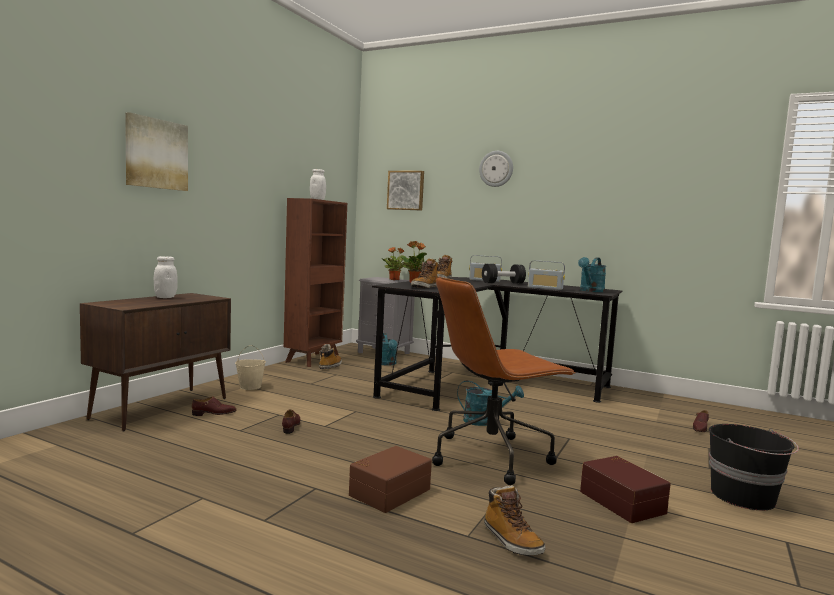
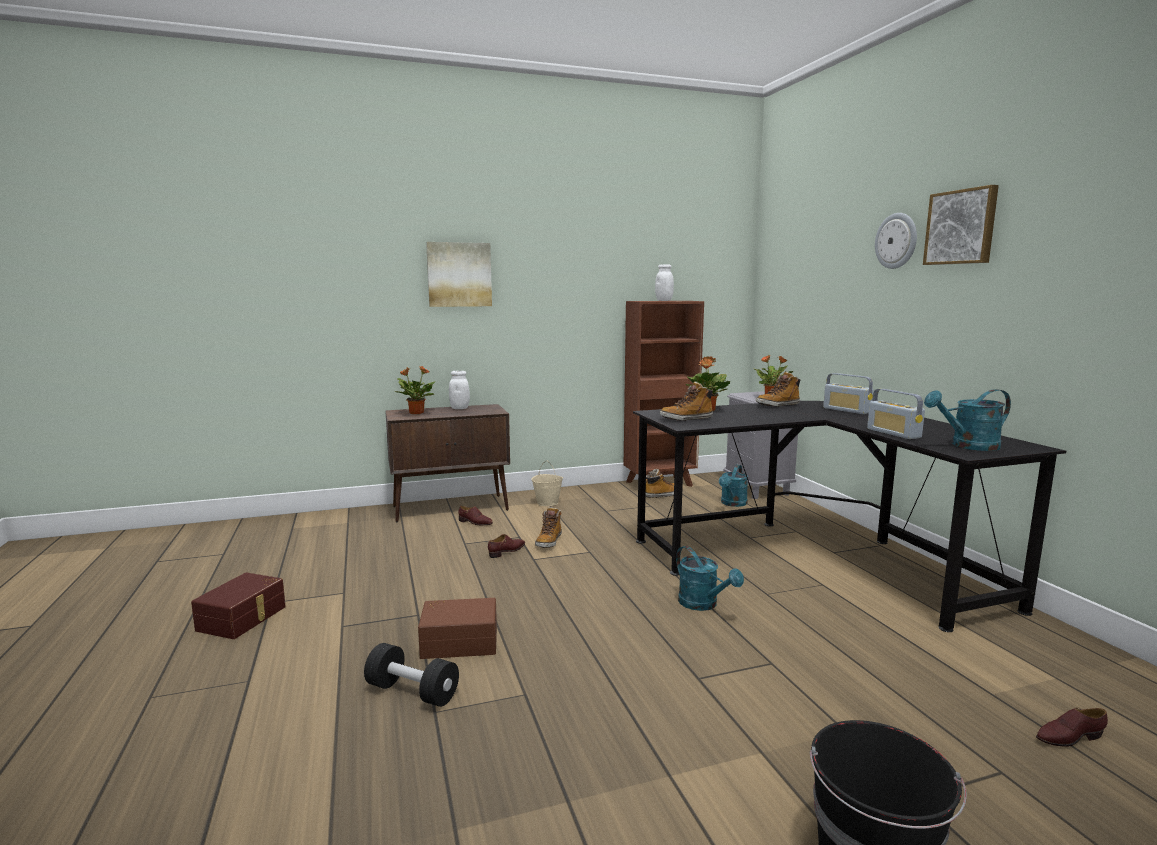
camera: 45 degrees right, 5 degrees up
picture [387,171,424,211] -> picture moved to [923,185,999,265]
brown office chair [432,276,576,485] -> none
black dumbbell [482,264,526,284] -> black dumbbell moved to [364,643,459,707]
boot [484,485,545,555] -> boot moved to [535,507,562,548]
brown storage box [580,456,671,523] -> brown storage box moved to [191,573,286,639]
none -> potted plant [394,366,435,414]

